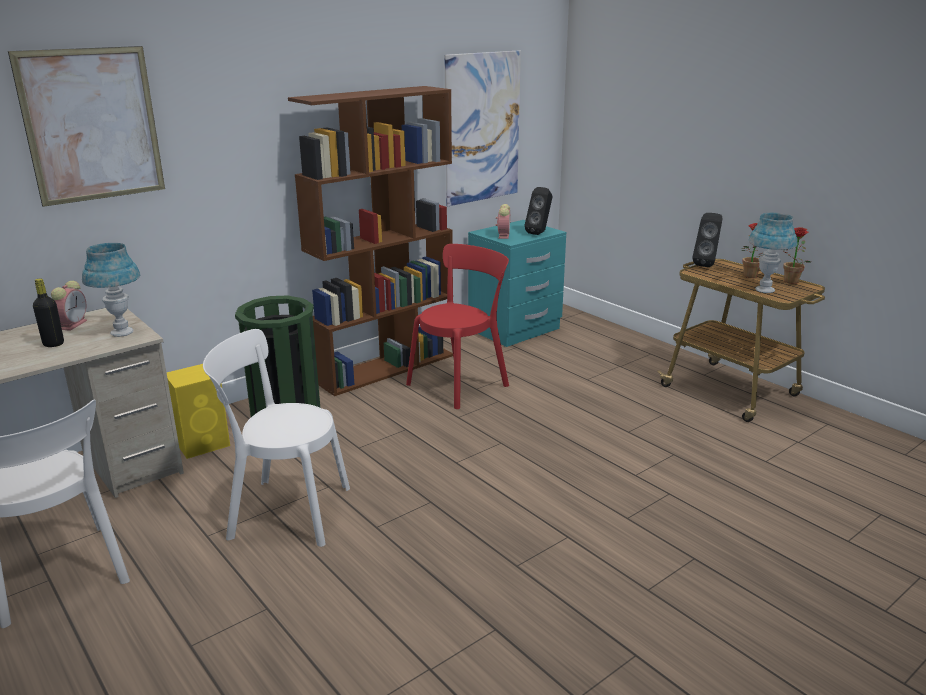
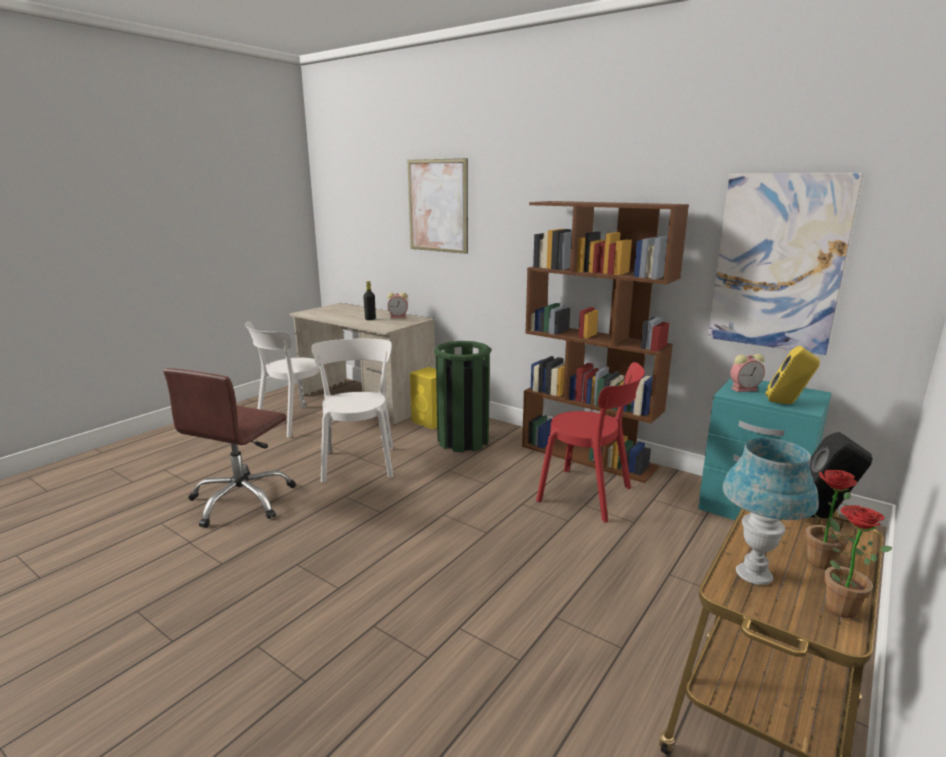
camera: 75 degrees right, 5 degrees down
blue table lamp [82,243,140,337] -> none
black speaker [524,187,552,235] -> yellow speaker [765,346,820,404]
none -> brown office chair [163,368,296,528]

